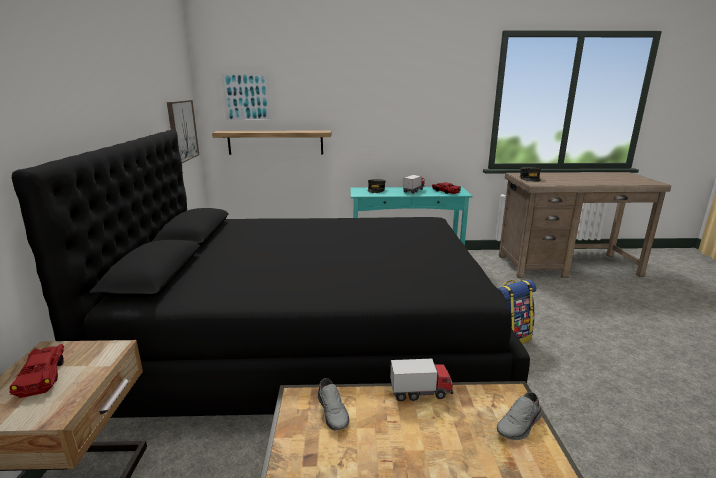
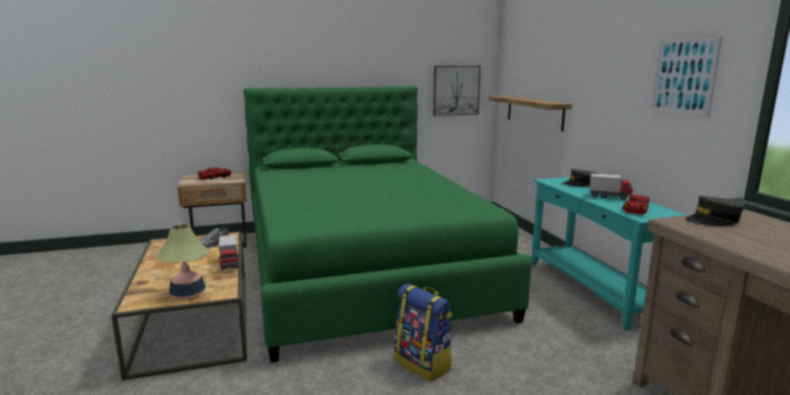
camera: 75 degrees right, 5 degrees down
black bed [12,130,530,418] -> green bed [244,86,532,363]
picture [220,73,271,122] -> picture moved to [650,37,722,117]
grey shoe [497,392,542,440] -> table lamp [156,224,210,299]

